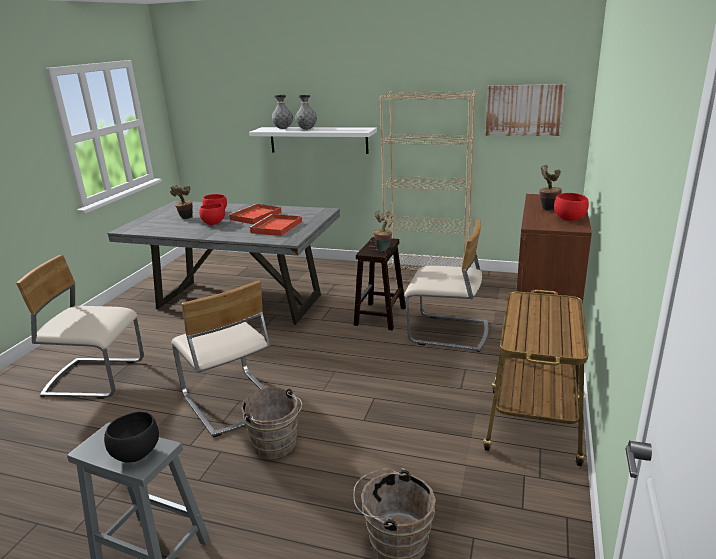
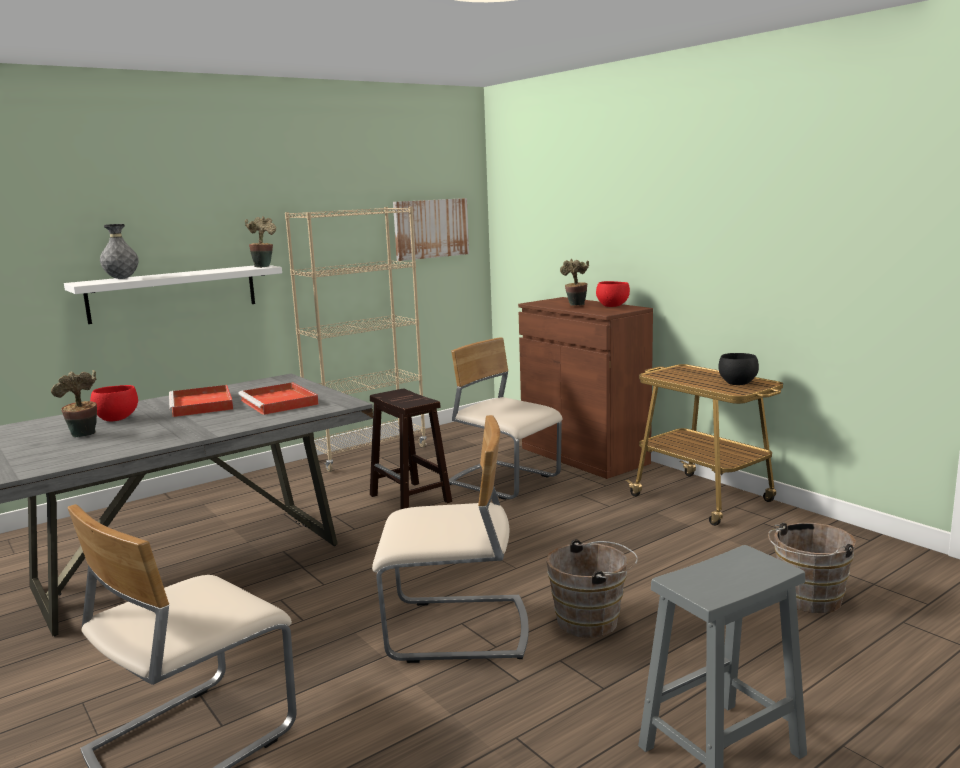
camera: 55 degrees left, 10 degrees down
black bowl [104,411,159,463] -> black bowl moved to [719,353,759,385]
red bowl [199,203,225,225] -> none
grey vase [295,95,317,130] -> none
potted plant [374,209,393,251] -> potted plant moved to [245,216,276,268]
beige chair [404,219,488,352] -> beige chair turned 105 degrees counterclockwise [449,337,563,500]

